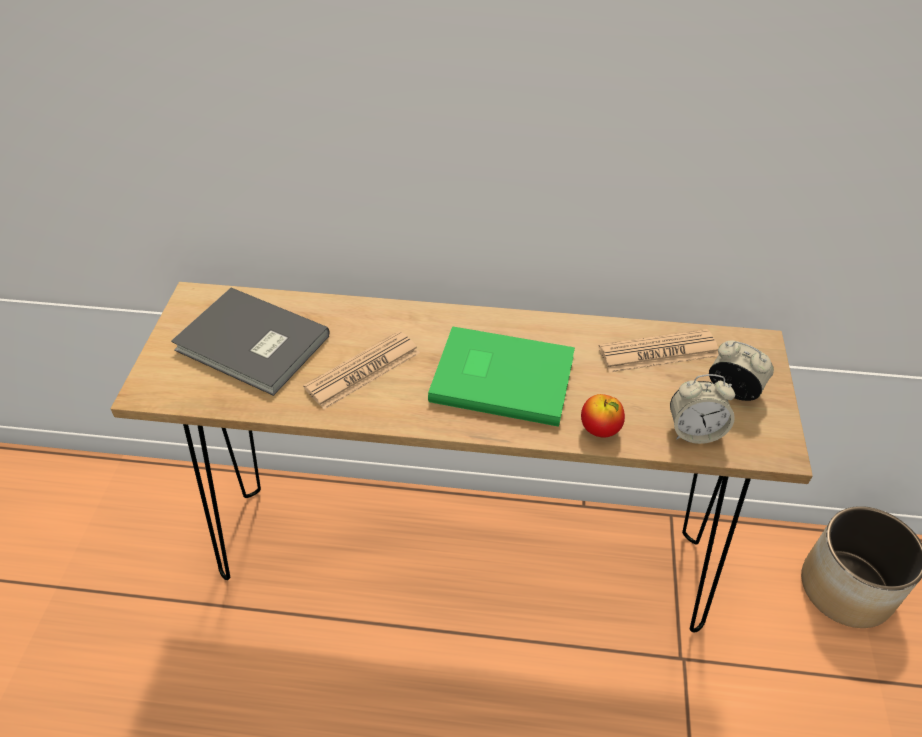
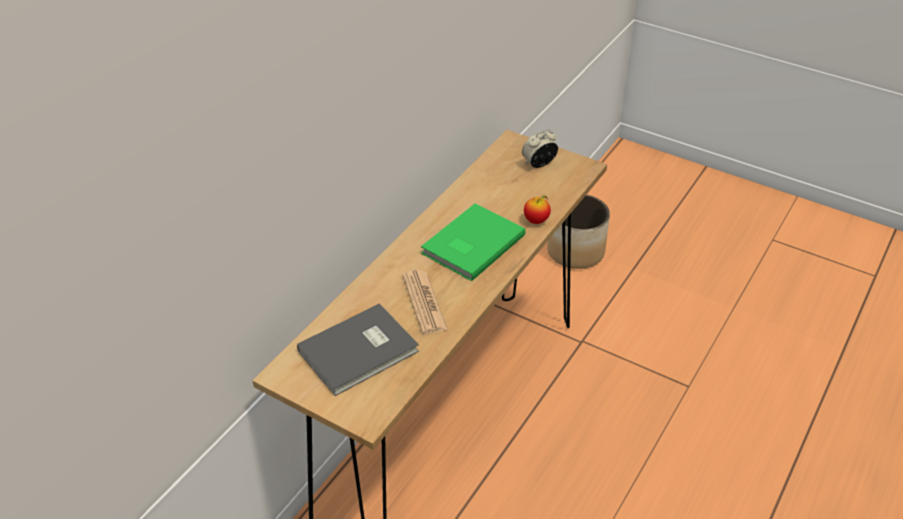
camera: 65 degrees left, 5 degrees down
newspaper [599,329,719,373] -> none
alarm clock [670,374,735,444] -> none

